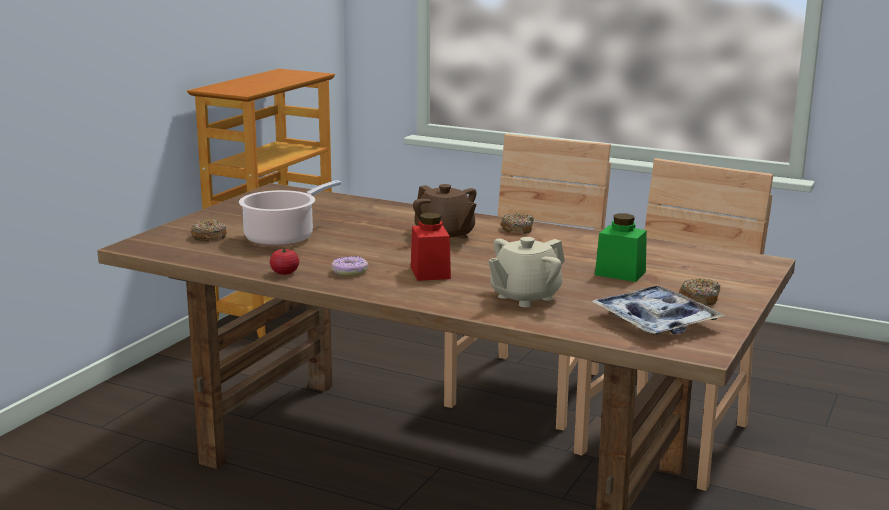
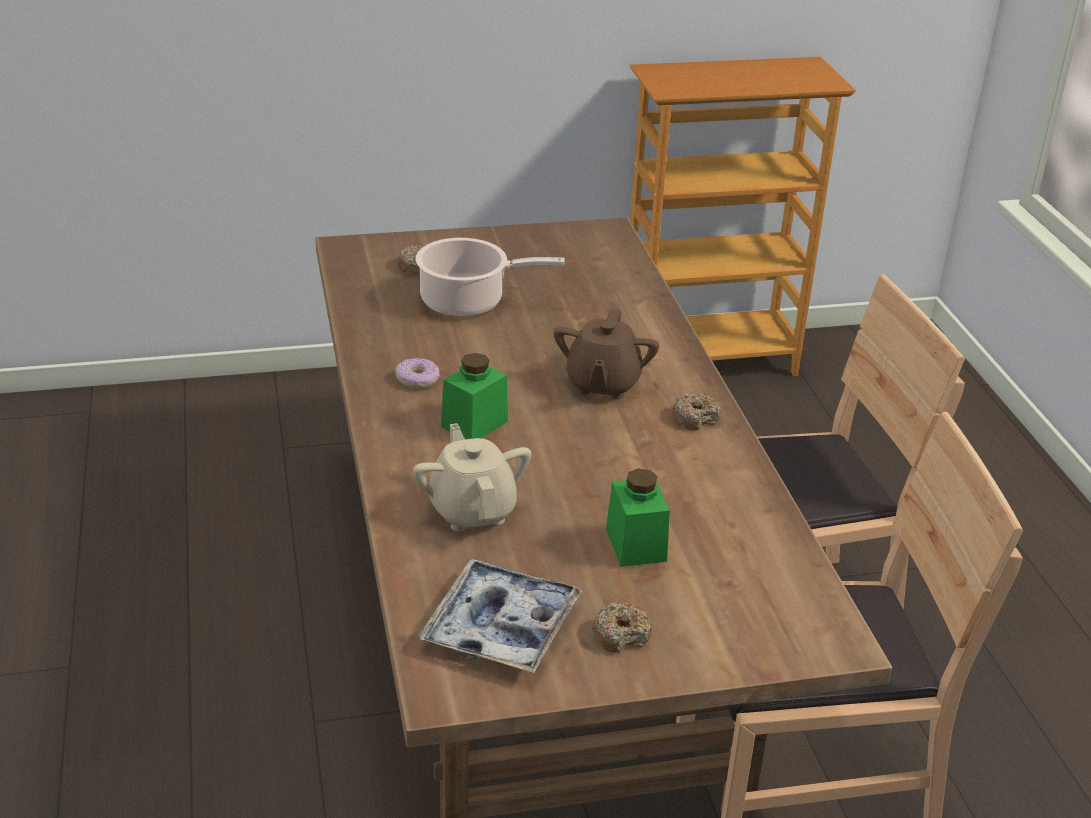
camera: 50 degrees right, 15 degrees up
tomato [270,248,299,275] -> none
red jar [411,213,451,281] -> green jar [441,353,508,439]
beige teapot [488,237,565,307] -> beige teapot turned 60 degrees clockwise [413,423,532,532]

